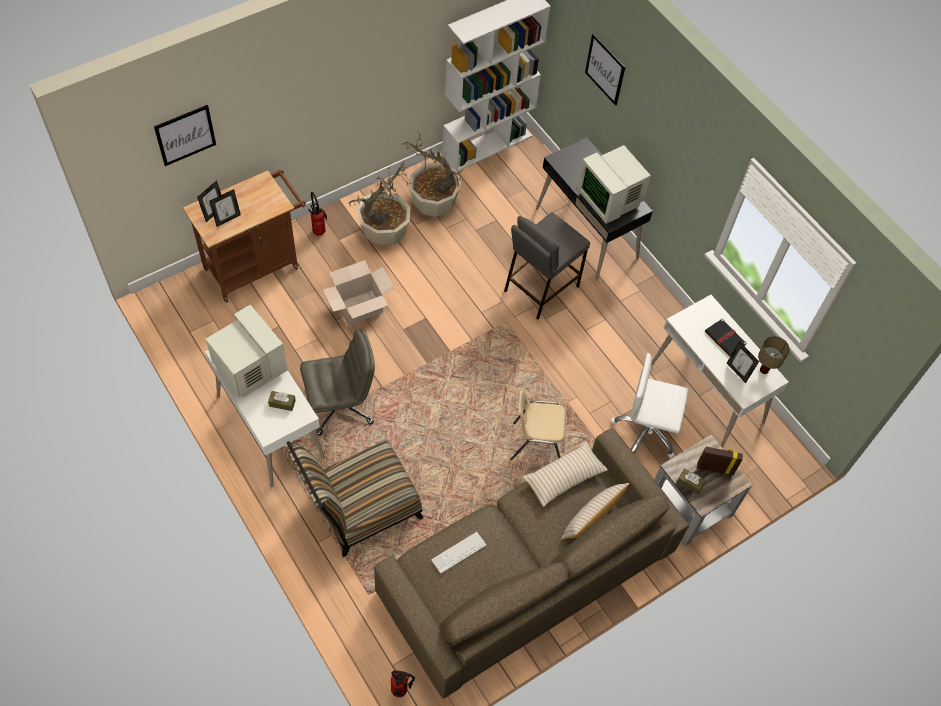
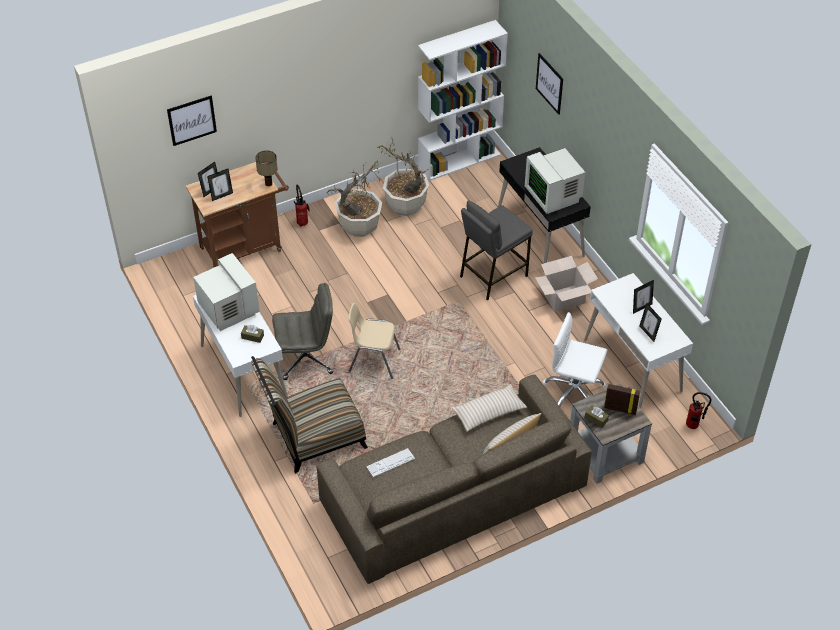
camera: 10 degrees right, 10 degrees down
cardboard box [323,260,394,326] -> cardboard box moved to [535,256,598,312]
fire extinguisher [391,670,415,697] -> fire extinguisher moved to [686,392,711,429]
beige chair [510,390,566,460] -> beige chair moved to [348,303,401,379]
black book [705,318,747,357] -> picture frame [633,280,654,314]
table lamp [758,336,790,374] -> table lamp moved to [255,150,278,186]

